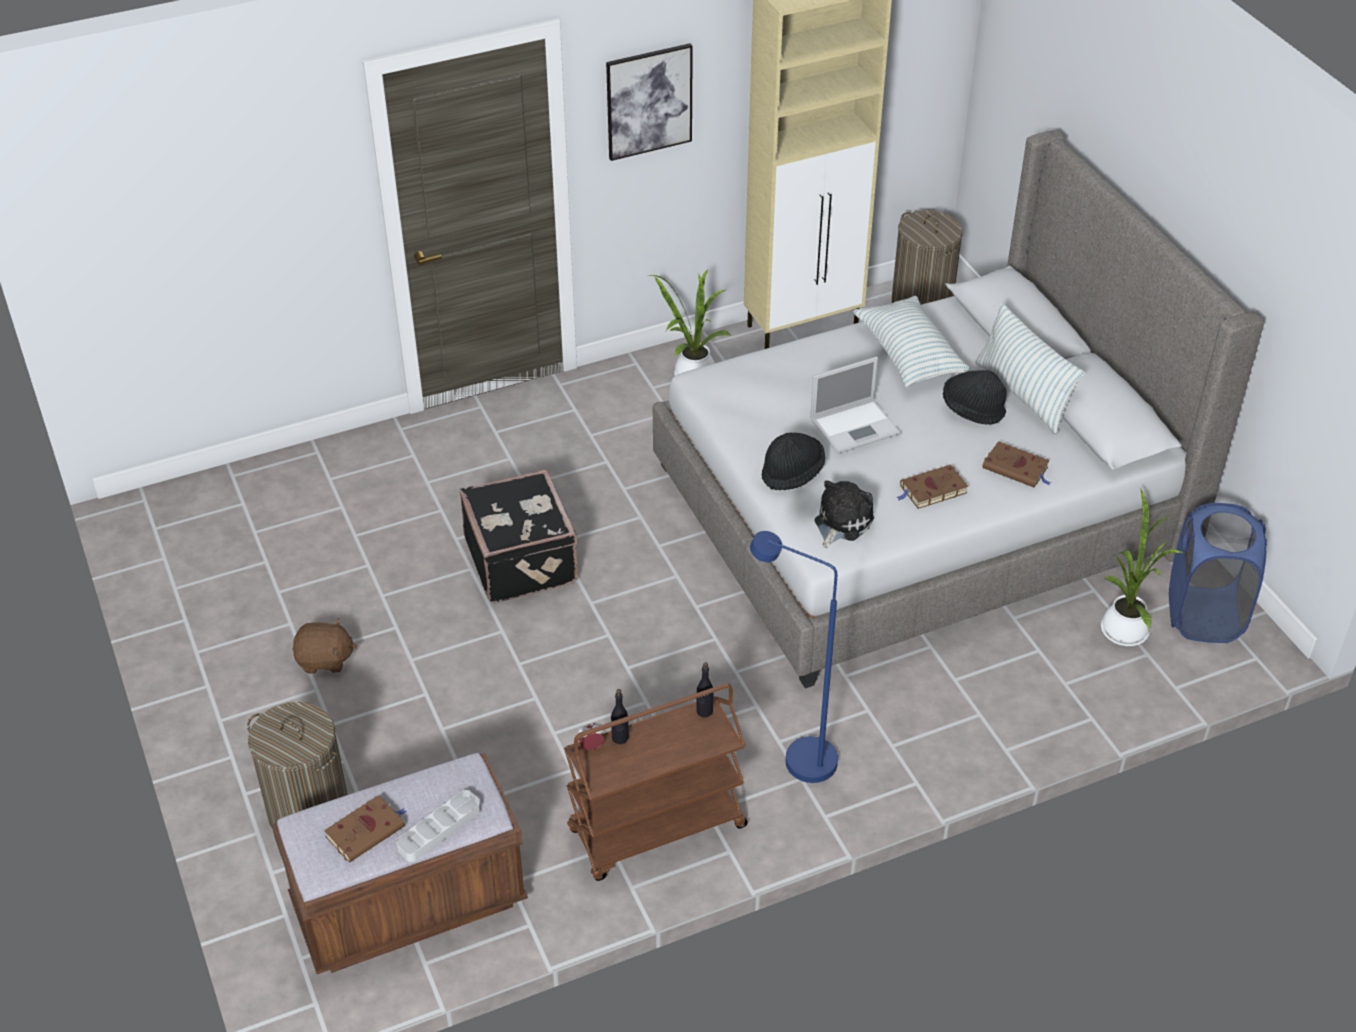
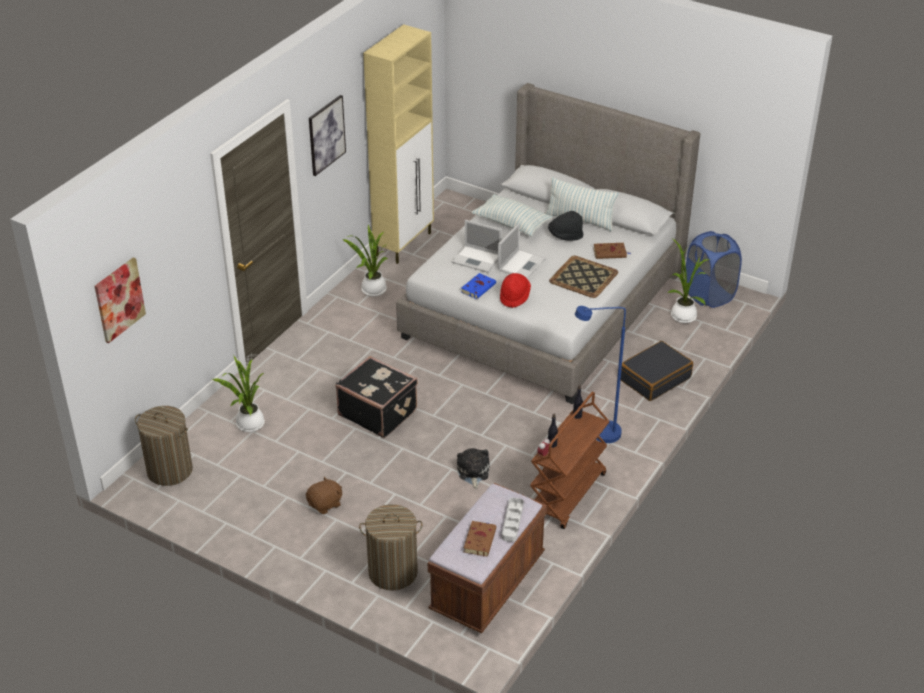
camera: 35 degrees left, 5 degrees down
black hat [762,433,825,490] -> red hat [500,273,531,308]
plush toy [815,480,874,548] -> plush toy moved to [457,448,490,489]
laundry basket [892,210,963,305] -> laundry basket moved to [135,406,193,486]
brown book [896,464,968,509] -> tray [549,256,618,298]
none -> picture [94,257,146,343]
none -> potted plant [212,355,265,432]
none -> laptop [452,220,502,273]
none -> blue book [461,273,496,299]
none -> black suitcase [621,341,693,401]

